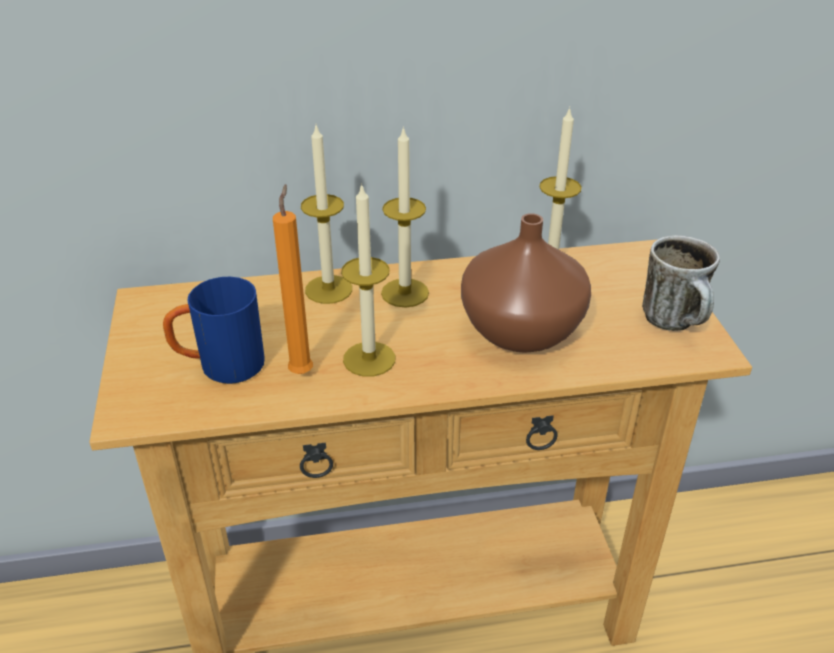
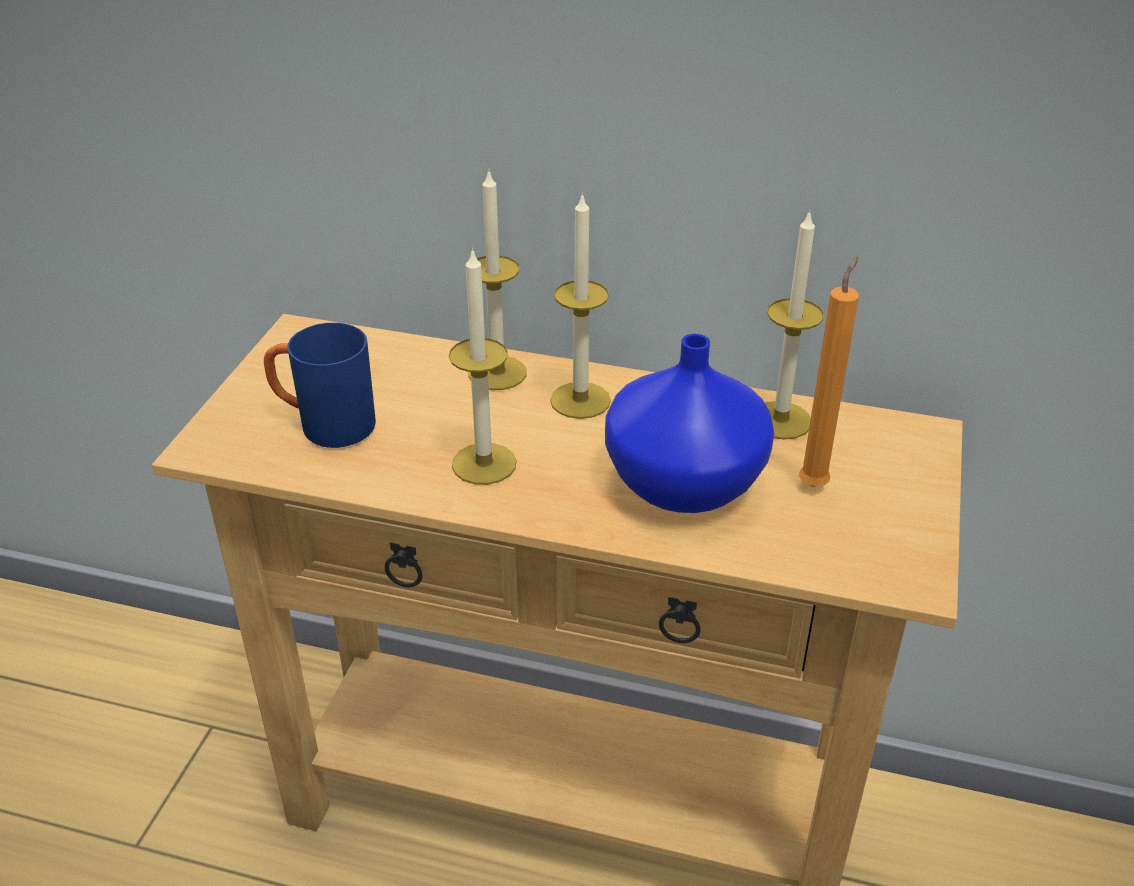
camera: 25 degrees right, 0 degrees up
orange candle [273,184,313,374] -> orange candle moved to [799,255,859,487]
brown vase [461,213,591,353] -> blue vase [605,334,774,513]
mug [642,235,720,331] -> none

